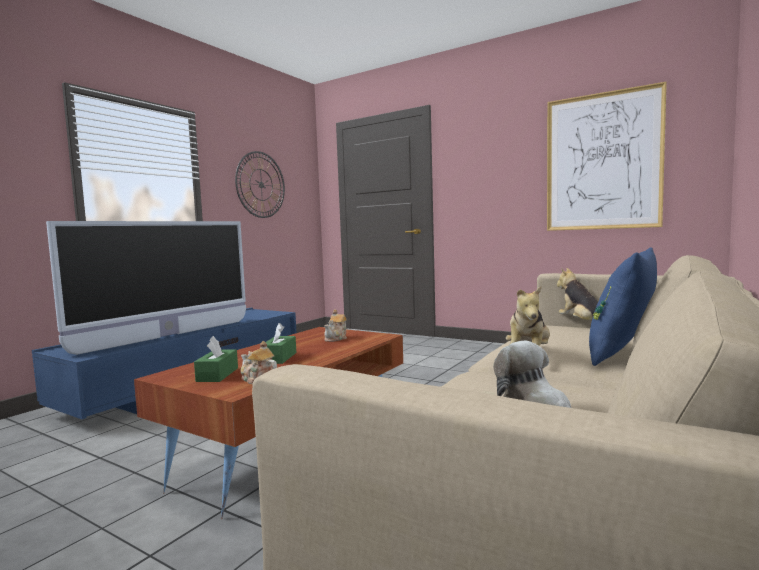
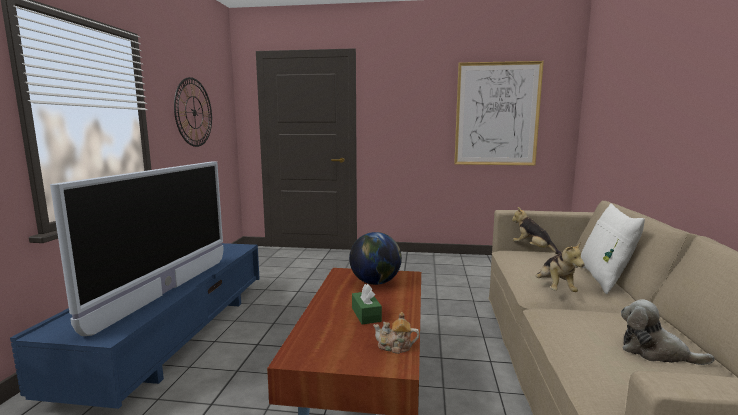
camera: 25 degrees left, 5 degrees up
green tissue box [194,336,238,382] -> none
teapot [324,309,347,342] -> globe [349,232,402,285]
blue pillow [589,247,657,366] -> white pillow [581,203,645,294]

